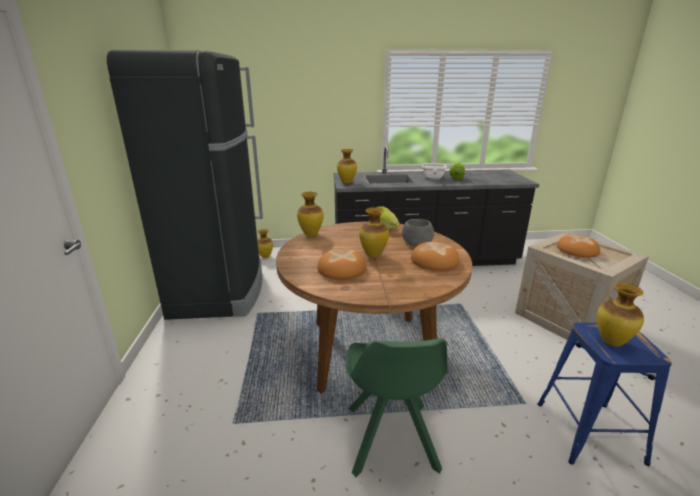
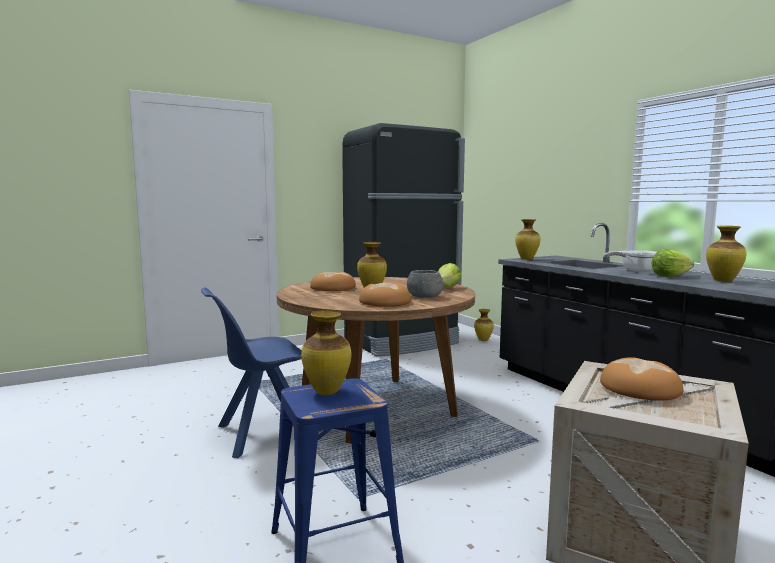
camera: 65 degrees right, 15 degrees down
vase [297,192,323,236] -> vase moved to [706,226,747,282]
green chair [346,338,448,477] -> blue chair [201,287,302,458]

